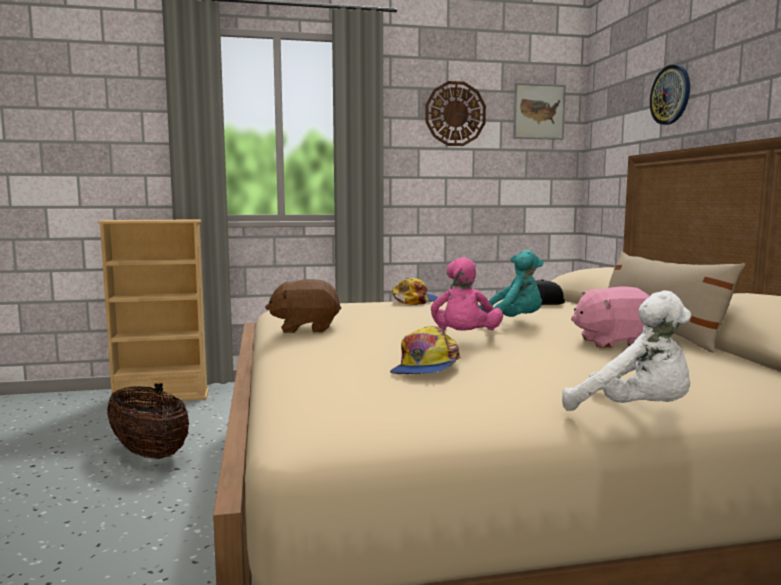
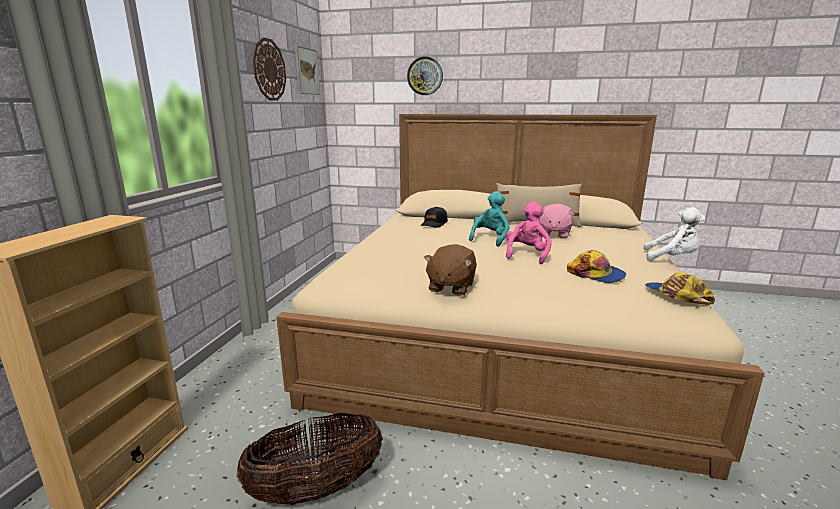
camera: 65 degrees left, 10 degrees up
cap [392,278,438,305] -> cap moved to [645,272,715,305]
pink plush toy [431,257,503,331] -> pink plush toy turned 105 degrees counterclockwise [506,202,552,264]
white plush toy [562,291,692,411] -> white plush toy turned 45 degrees clockwise [643,207,705,261]

